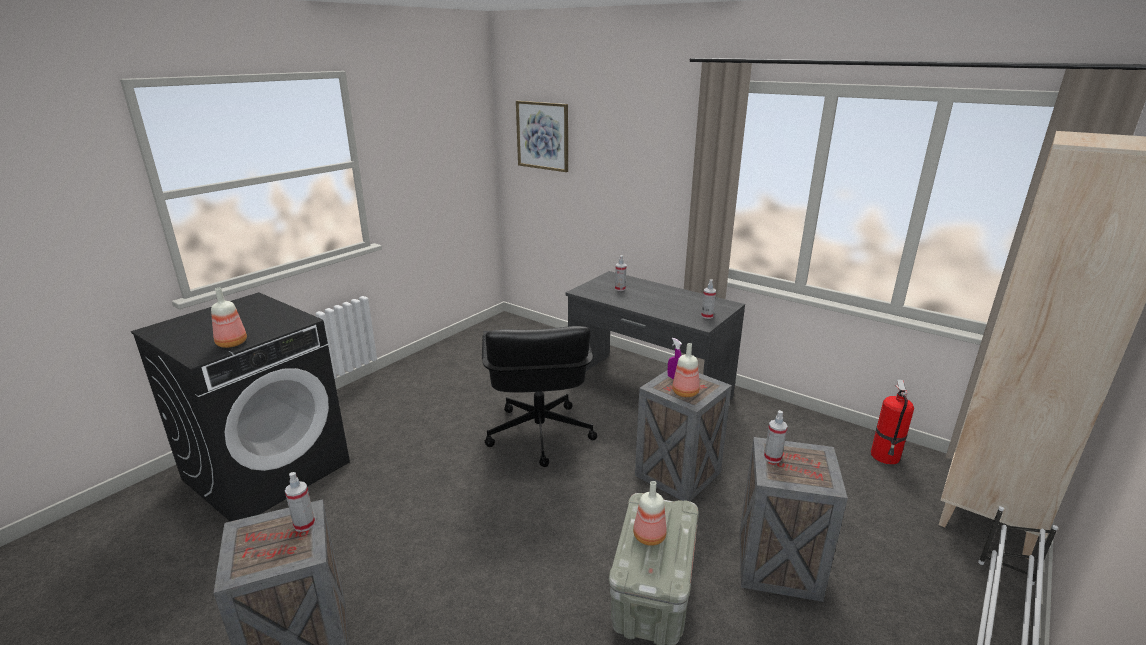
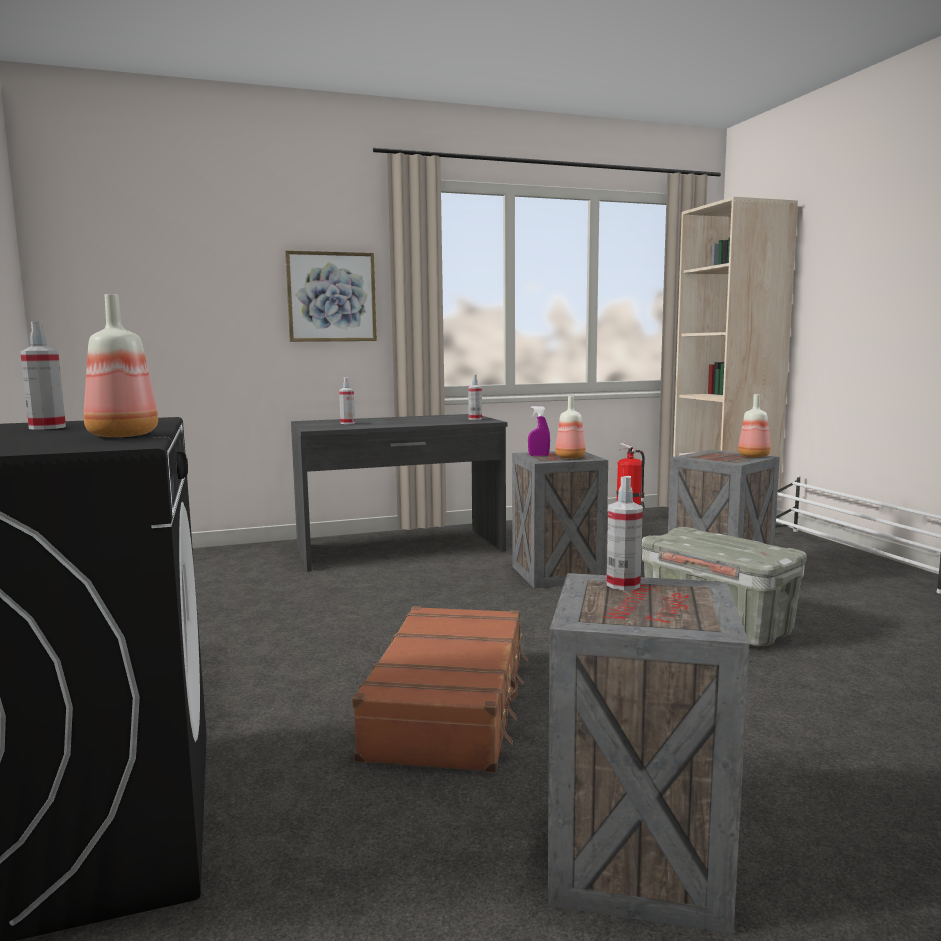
camera: 55 degrees left, 15 degrees down
black office chair [482,326,597,467] -> none
picture [516,101,568,172] -> picture moved to [285,250,377,342]
bottle [633,481,667,546] -> bottle moved to [738,394,770,457]
spray bottle [764,410,788,463] -> spray bottle moved to [20,321,66,430]
none -> brown suitcase [352,606,528,772]

